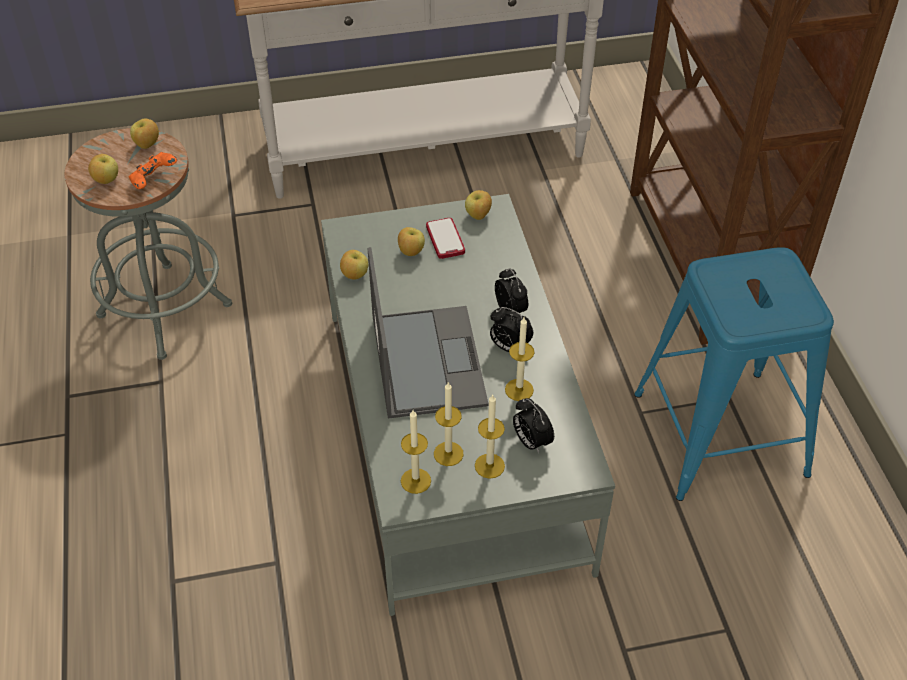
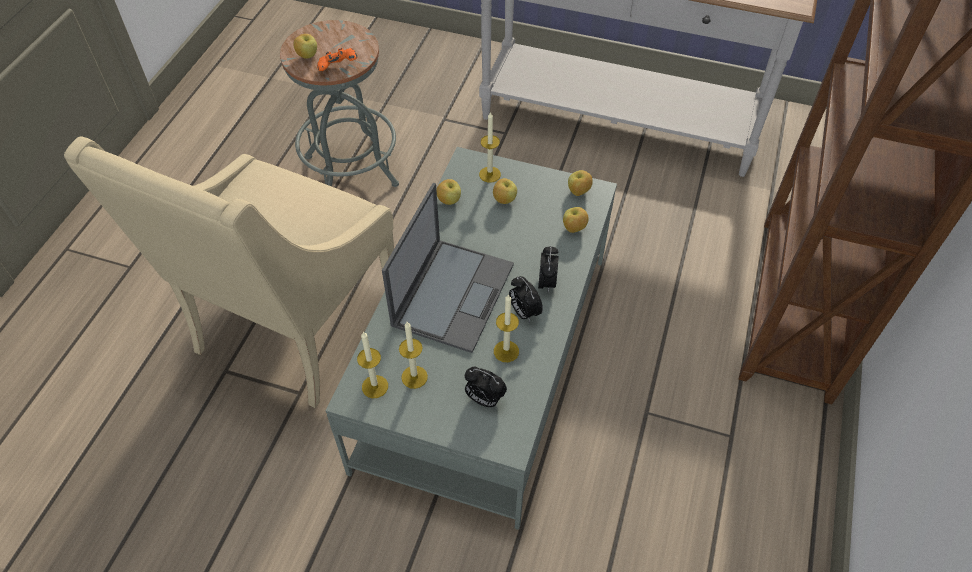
camera: 30 degrees right, 5 degrees up
apple [130,119,159,149] -> apple moved to [563,207,589,233]
phone [426,218,465,259] -> none
candle [475,394,505,479] -> candle moved to [479,112,501,182]
alarm clock [513,398,554,453] -> alarm clock turned 60 degrees counterclockwise [465,367,507,407]
blue stool [634,247,834,501] -> none
none -> beige armchair [64,137,394,408]

